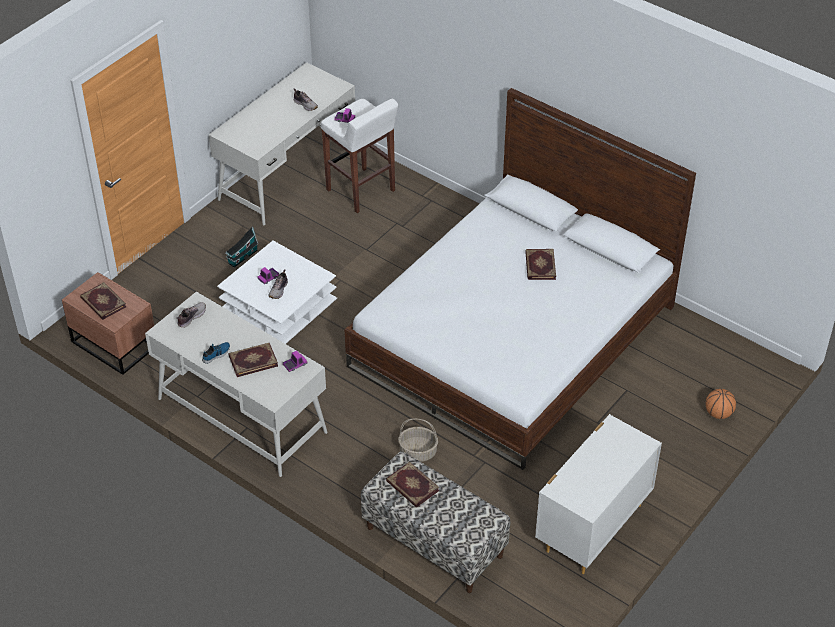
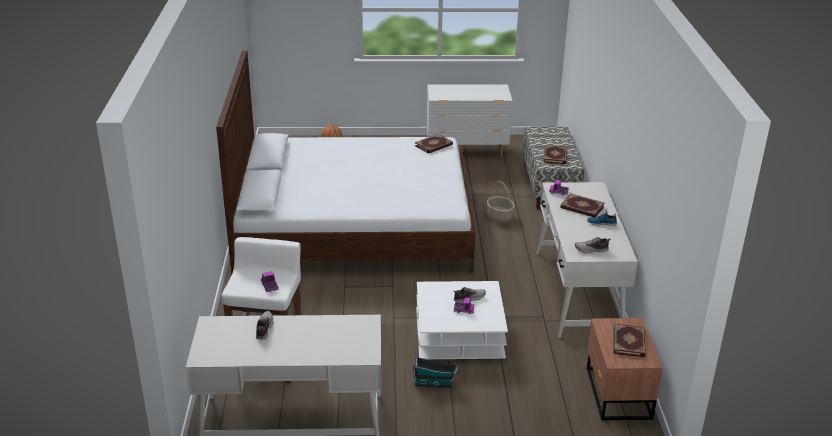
camera: 130 degrees left, 15 degrees down
book [525,249,556,280] -> book moved to [415,134,453,154]

